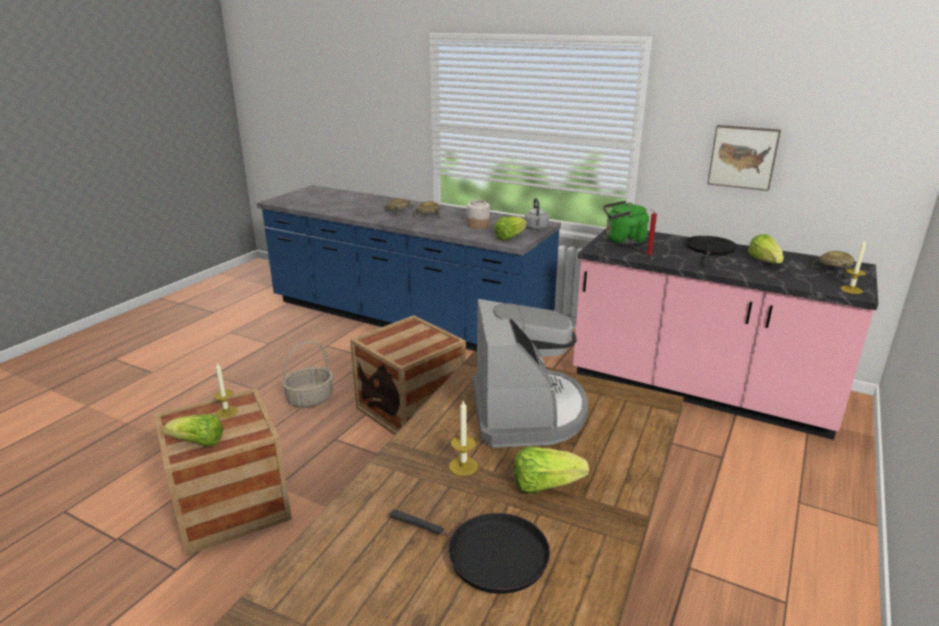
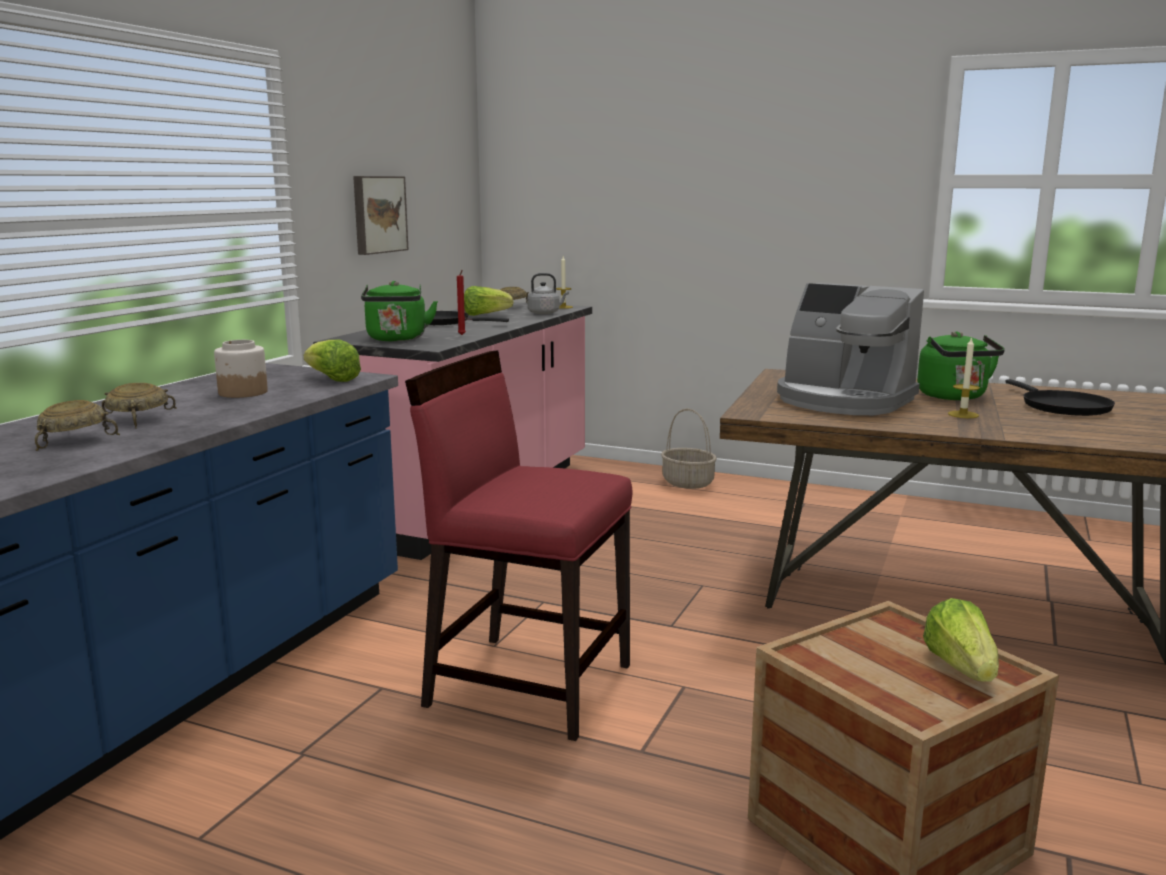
camera: 95 degrees left, 10 degrees down
candle [214,362,238,418] -> none
basket [282,341,333,408] -> basket moved to [661,408,717,489]
crate [350,315,466,435] -> red chair [405,350,632,741]
black frying pan [390,509,550,594] -> black frying pan turned 150 degrees clockwise [1005,379,1115,416]
coffee machine [472,299,588,448] -> coffee machine turned 135 degrees counterclockwise [777,283,924,415]
lettuce [514,446,589,494] -> green kettle [917,331,1005,400]
grey kettle [525,198,549,230] -> grey kettle moved to [527,273,569,314]

